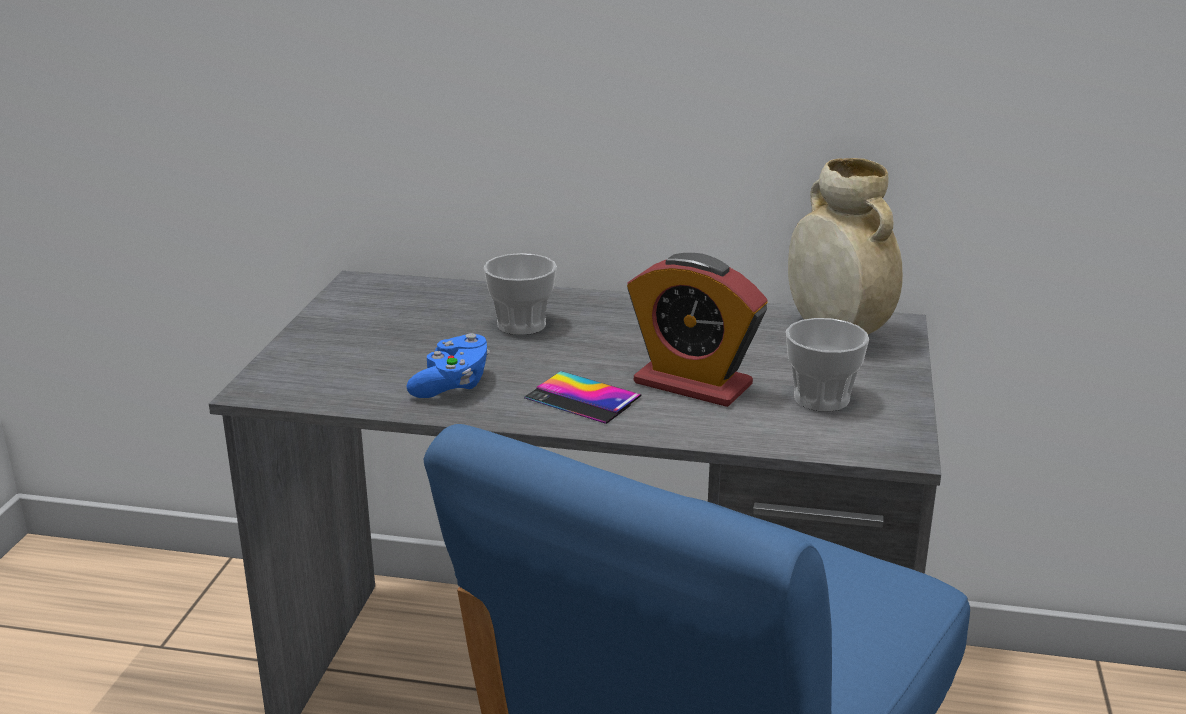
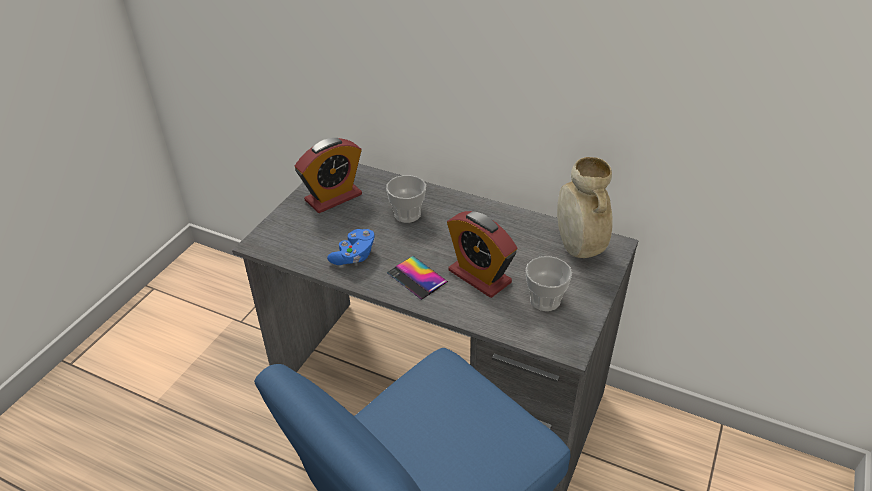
camera: 15 degrees right, 15 degrees up
none -> alarm clock [295,138,362,213]

